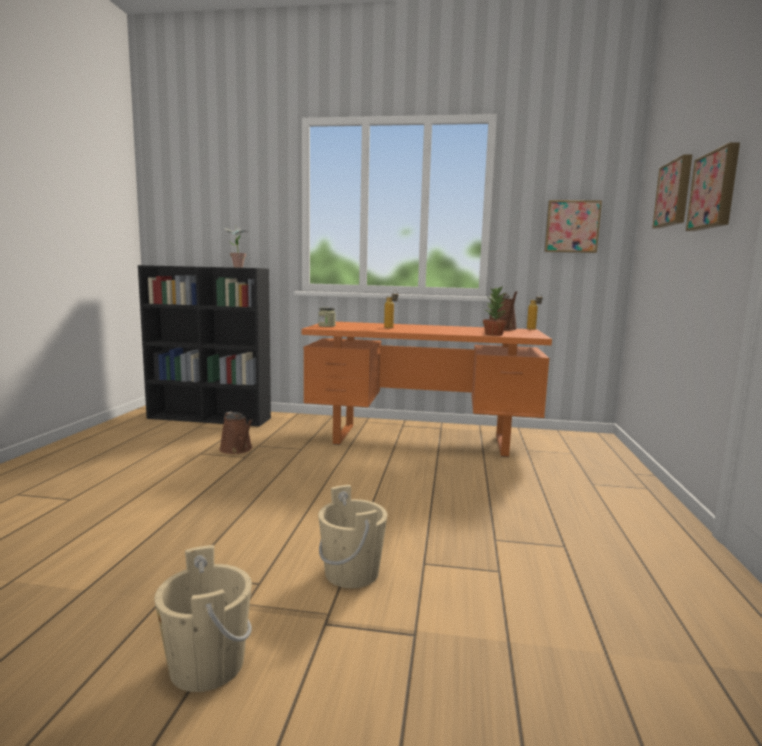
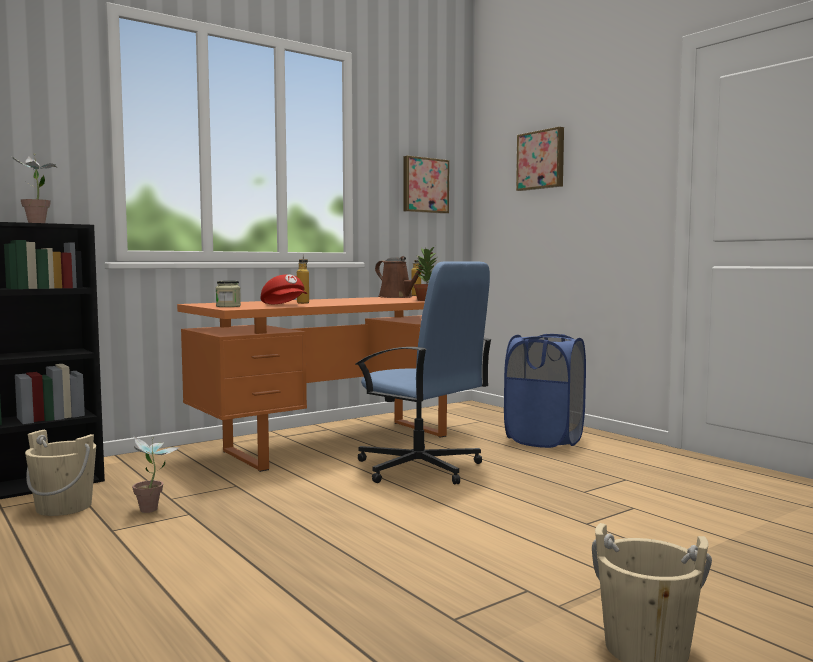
camera: 45 degrees left, 5 degrees down
brown watering can [219,412,253,454] -> potted plant [132,436,180,513]
beige bucket [318,485,387,588] -> beige bucket moved to [25,430,96,516]
picture [686,142,740,231] -> none
none -> red cap [261,274,307,304]
none -> blue office chair [355,261,492,485]
none -> blue laundry basket [504,334,586,448]

